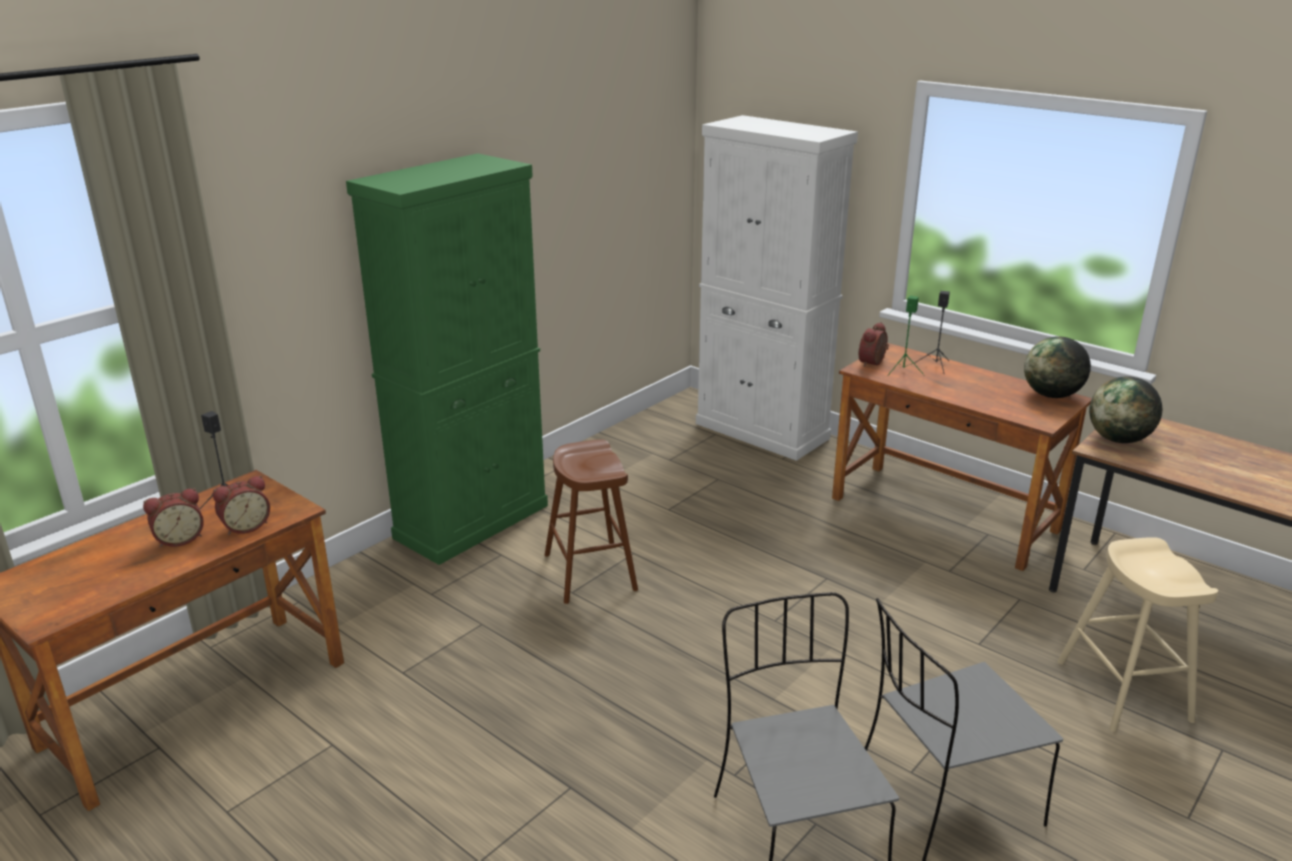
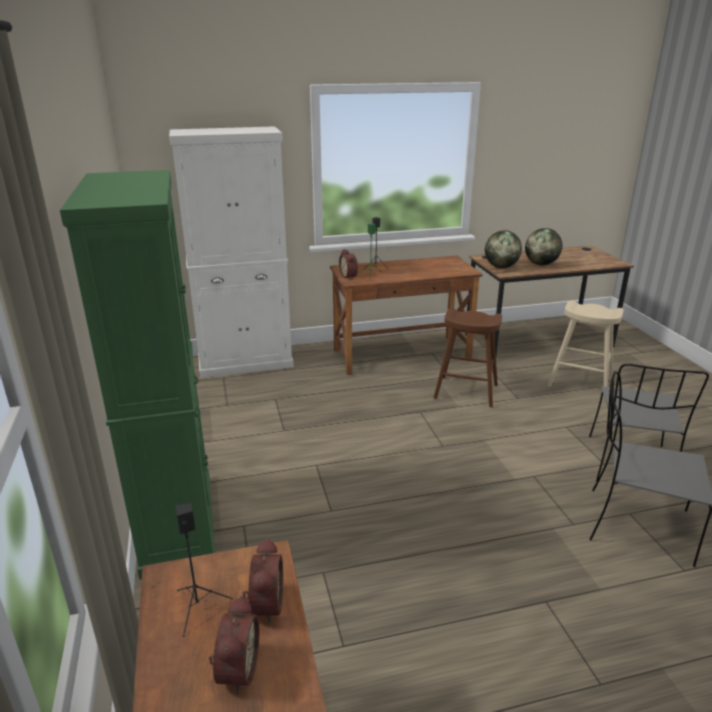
camera: 55 degrees left, 0 degrees up
brown stool [545,439,638,604] -> brown stool moved to [433,308,502,408]
globe [1024,336,1091,398] -> globe moved to [525,228,562,265]

